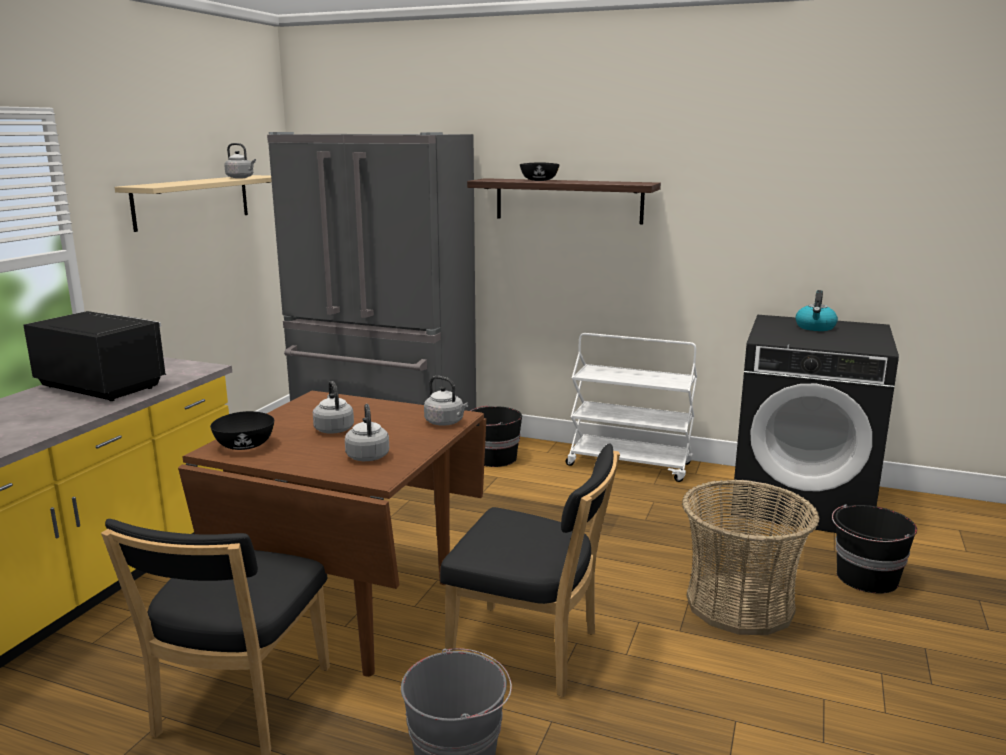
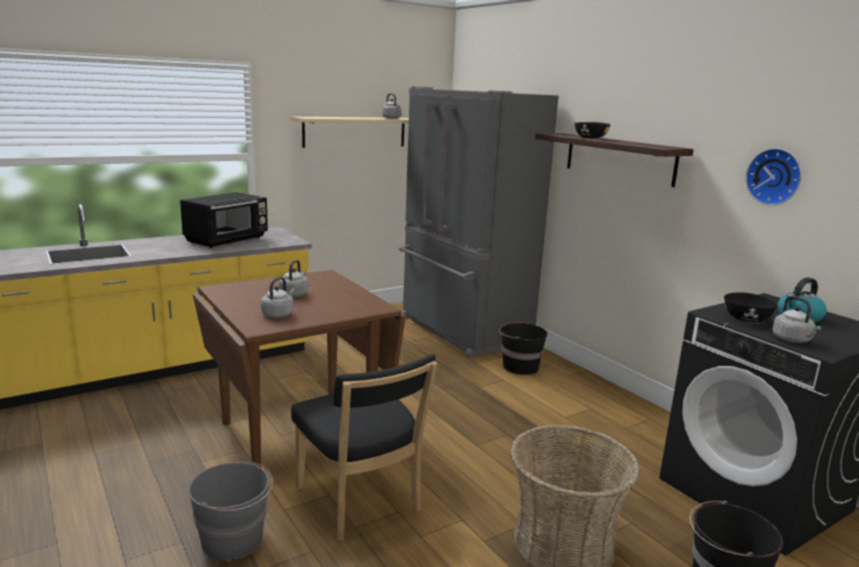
camera: 35 degrees right, 0 degrees up
black microwave [23,311,166,401] -> black microwave turned 60 degrees clockwise [180,192,268,248]
black chair [101,519,330,755] -> none
black bowl [210,411,274,450] -> black bowl moved to [724,292,778,322]
grey kettle [424,376,468,426] -> grey kettle moved to [772,295,822,343]
white cart [565,333,697,482] -> none
none -> wall clock [745,148,802,205]

